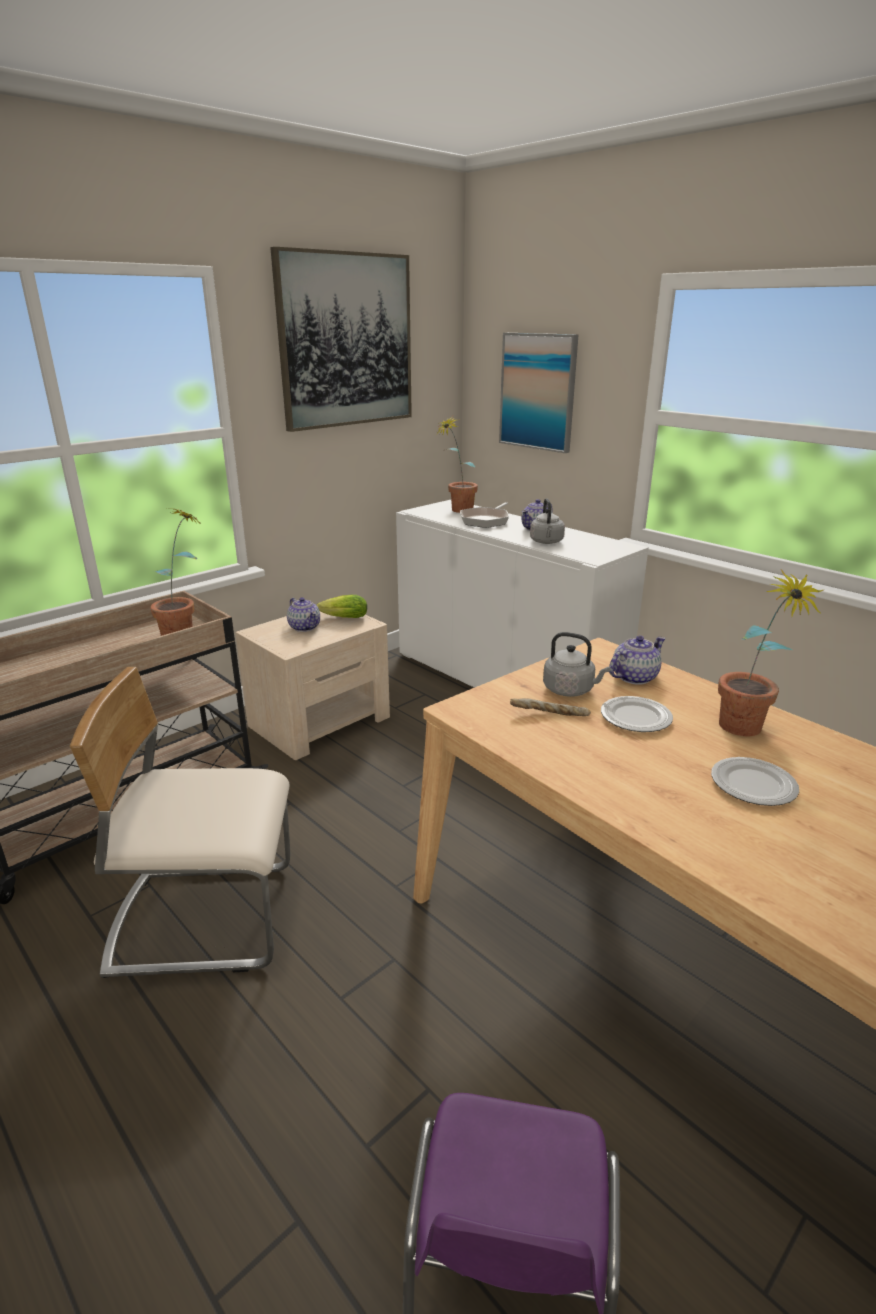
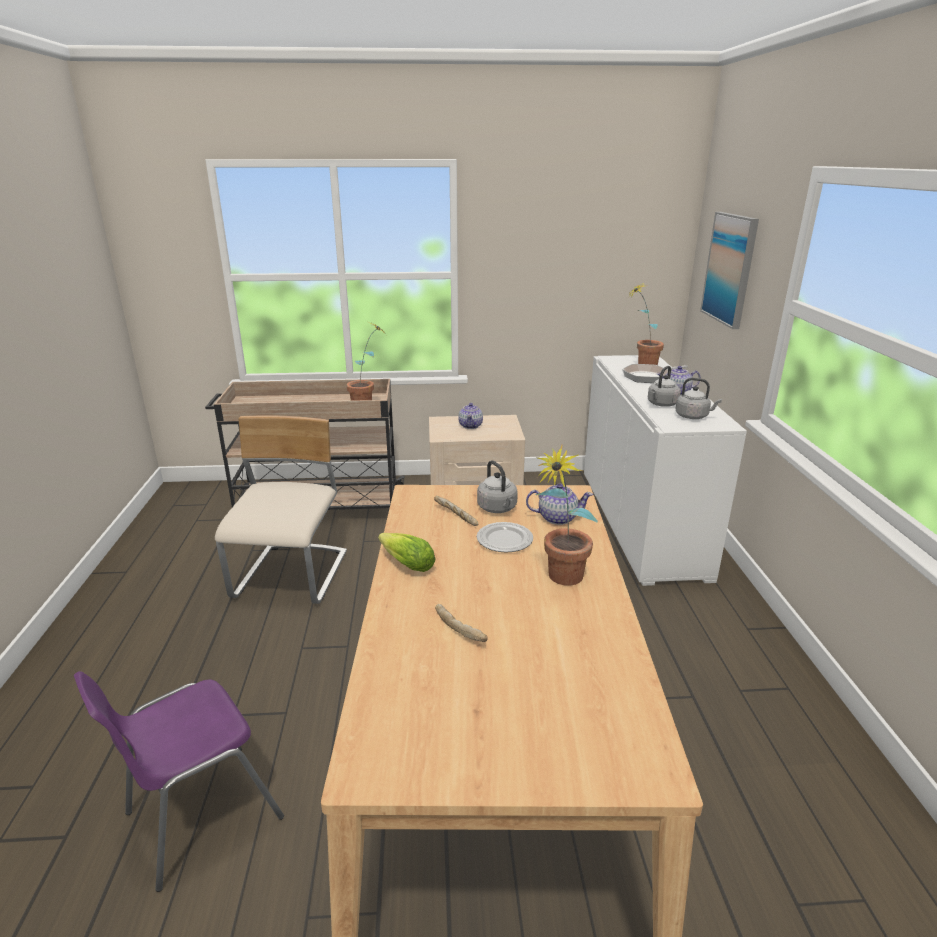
camera: 40 degrees right, 0 degrees up
beige chair [70,667,291,978] -> beige chair turned 60 degrees clockwise [215,416,347,604]
picture [270,247,412,432] -> none
lettuce [317,595,367,618] -> lettuce moved to [378,533,436,572]
plate [711,757,799,806] -> none
none -> bread [435,604,488,642]
none -> grey kettle [675,378,722,419]

